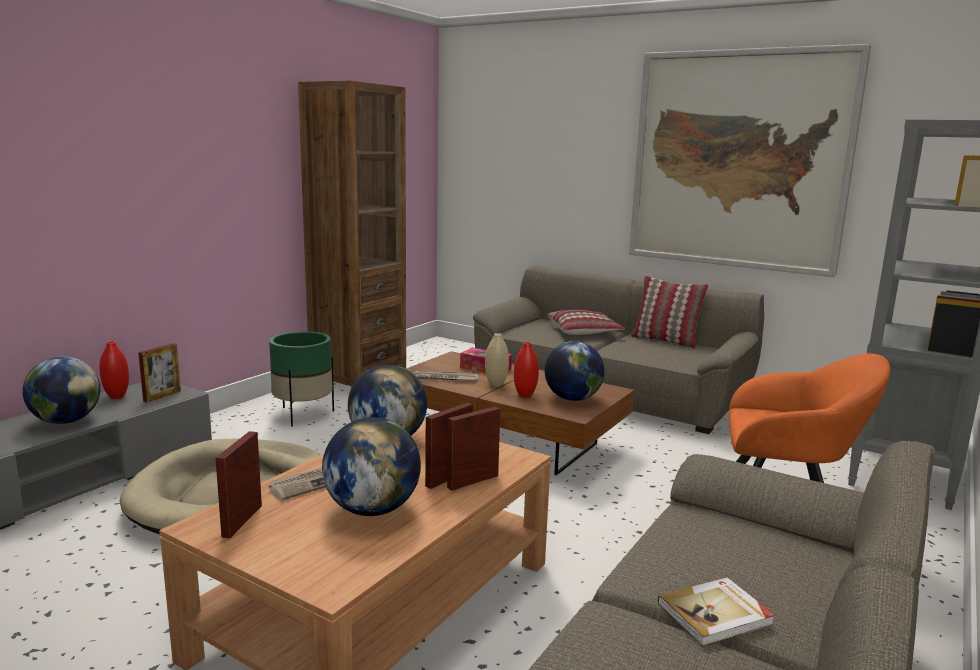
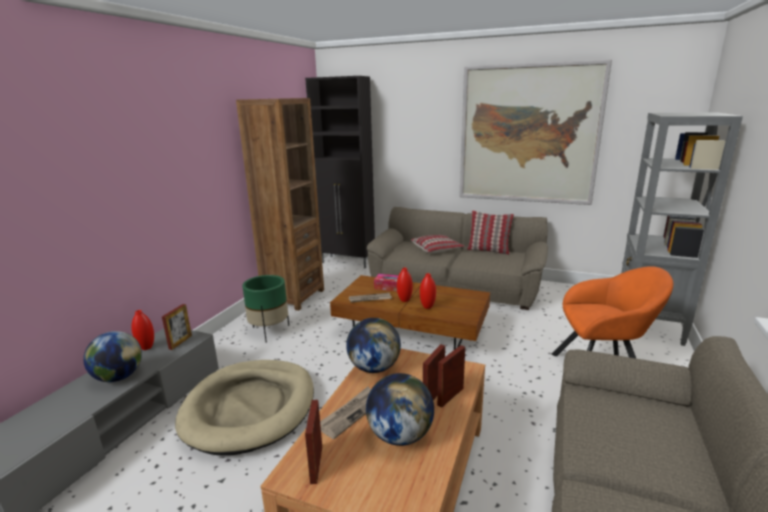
camera: 10 degrees left, 5 degrees up
beige vase [485,333,509,387] -> red vase [397,268,413,302]
globe [545,341,605,401] -> none
book [658,577,775,647] -> none
none -> black cabinet [305,76,375,268]

